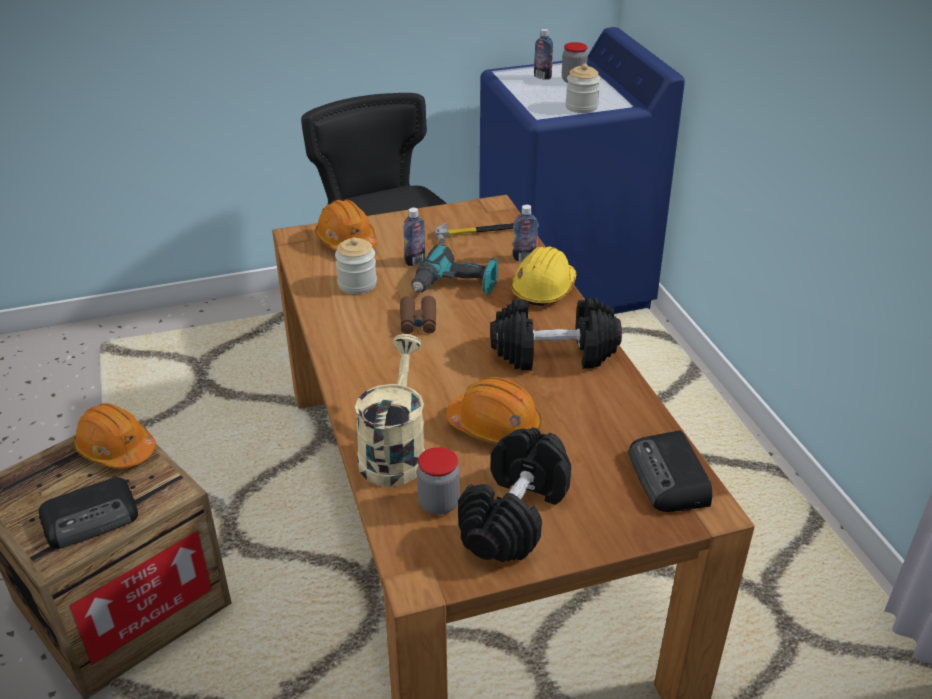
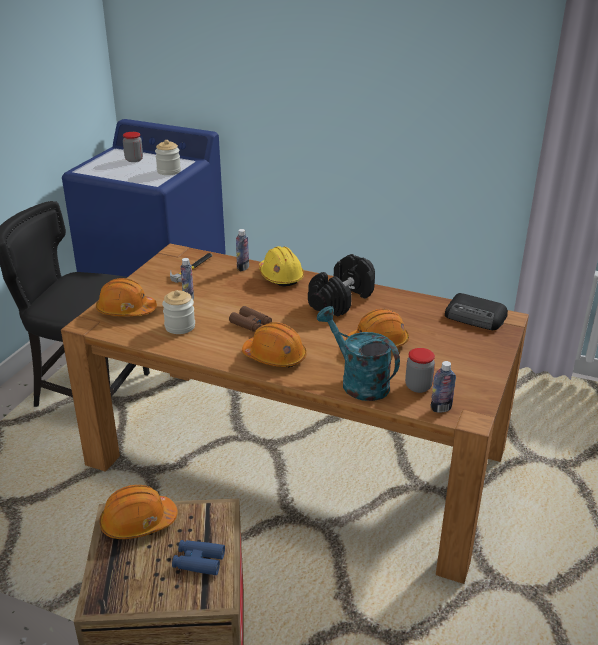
camera: 50 degrees left, 5 degrees down
radio [39,477,138,549] -> blue binoculars [172,540,225,575]
beige watering can [355,334,425,487] -> turquoise watering can [317,306,400,401]
power drill [411,244,498,295] -> none
black dumbbell [458,428,571,562] -> none
bottle [534,29,553,80] -> bottle moved to [431,361,456,413]
none -> orange hard hat [242,322,307,368]

